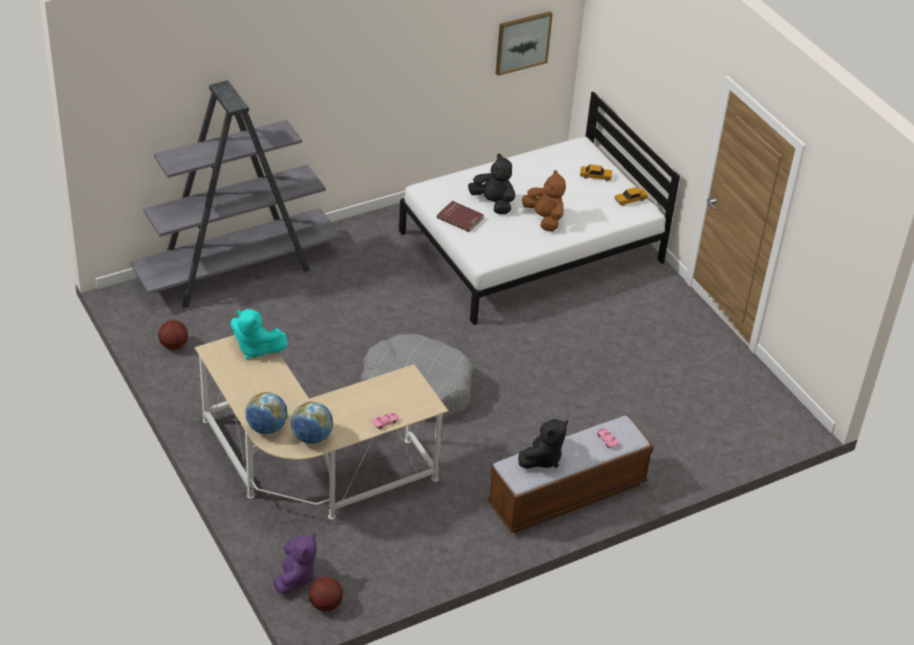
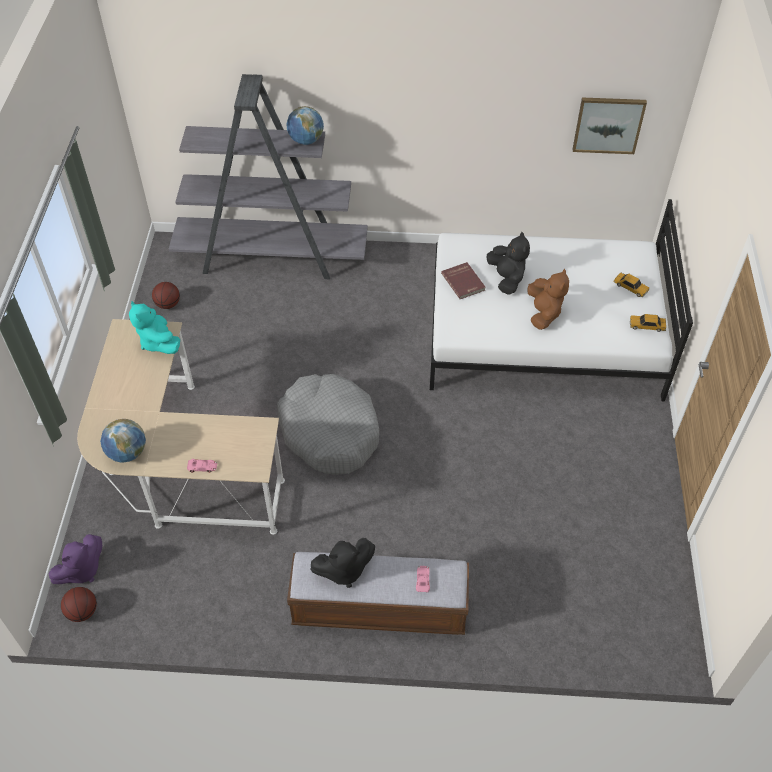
camera: 35 degrees right, 10 degrees up
globe [245,392,287,434] -> globe moved to [286,106,324,145]

